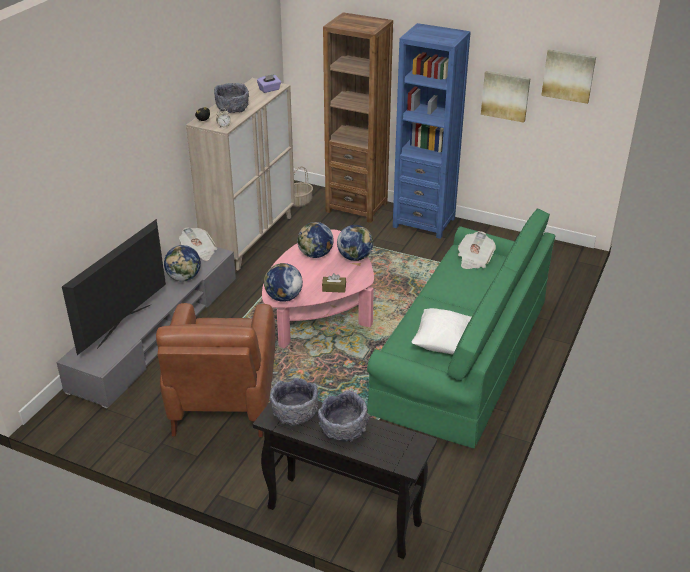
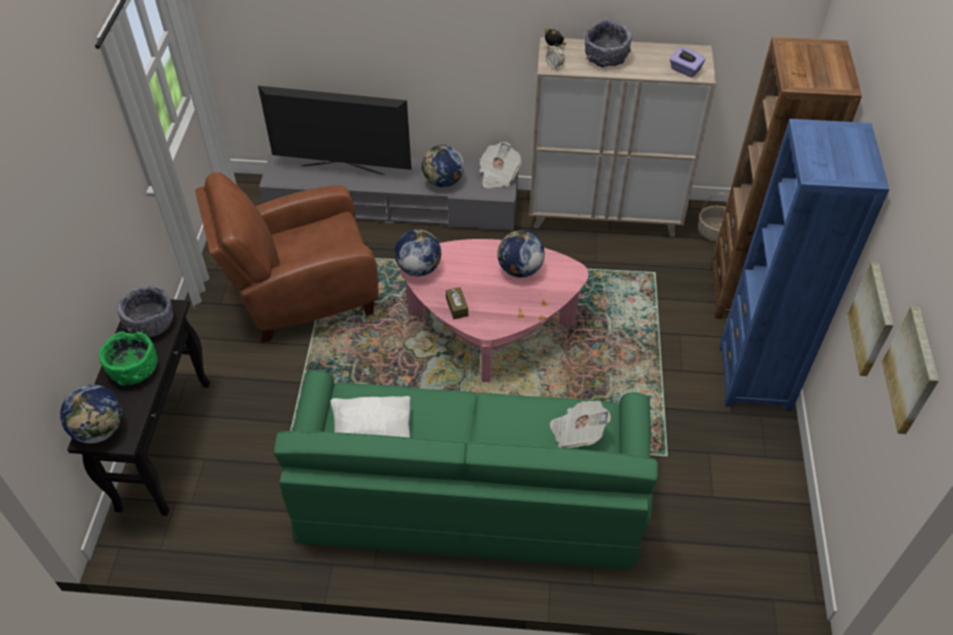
camera: 70 degrees right, 15 degrees up
grey bowl [318,391,370,442] -> green bowl [99,331,158,386]
globe [337,225,373,261] -> globe moved to [60,385,122,443]

